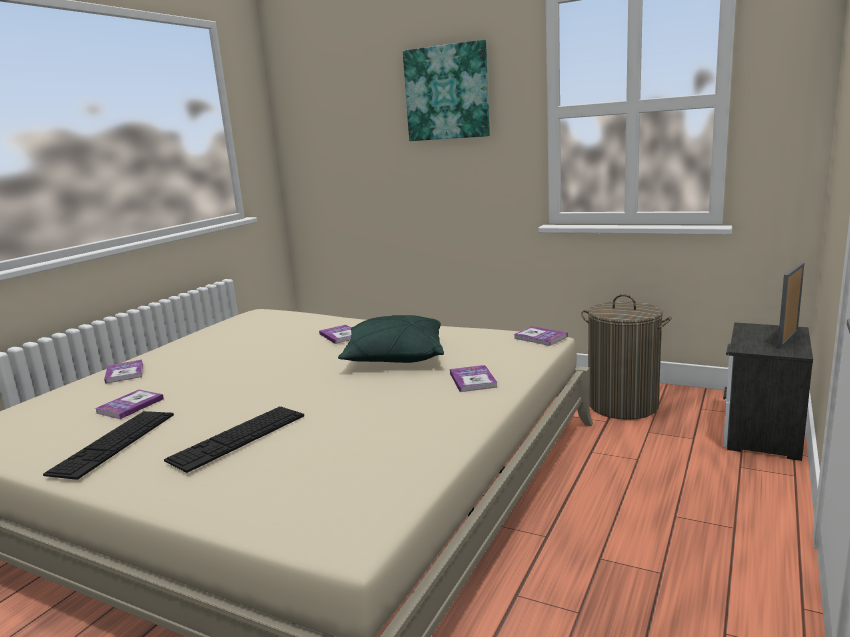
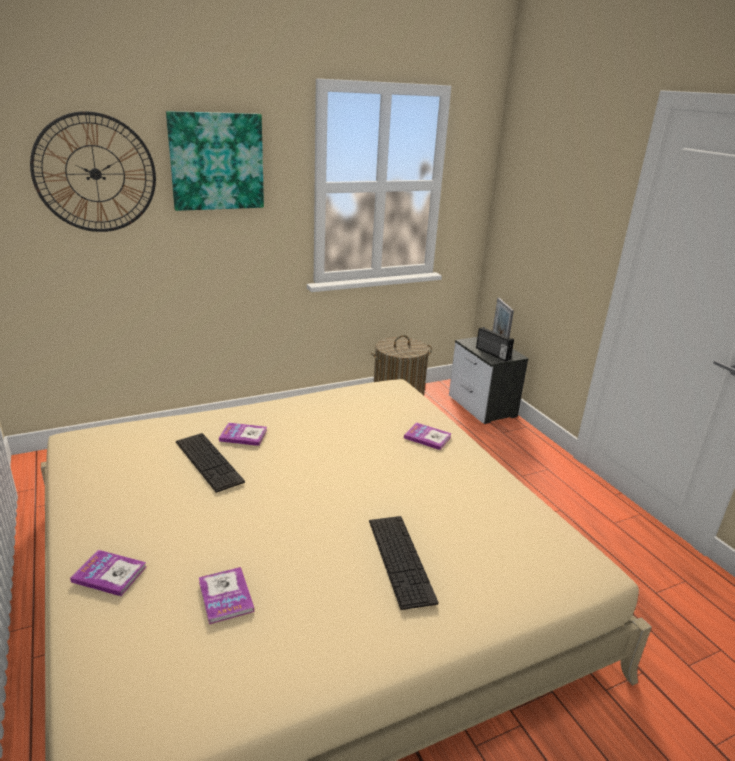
camera: 55 degrees left, 10 degrees up
keyboard [43,411,174,480] -> keyboard moved to [176,433,245,493]
green pillow [338,315,444,363] -> none
book [514,326,568,346] -> none
none -> wall clock [30,111,156,232]
none -> radio [476,327,514,361]

